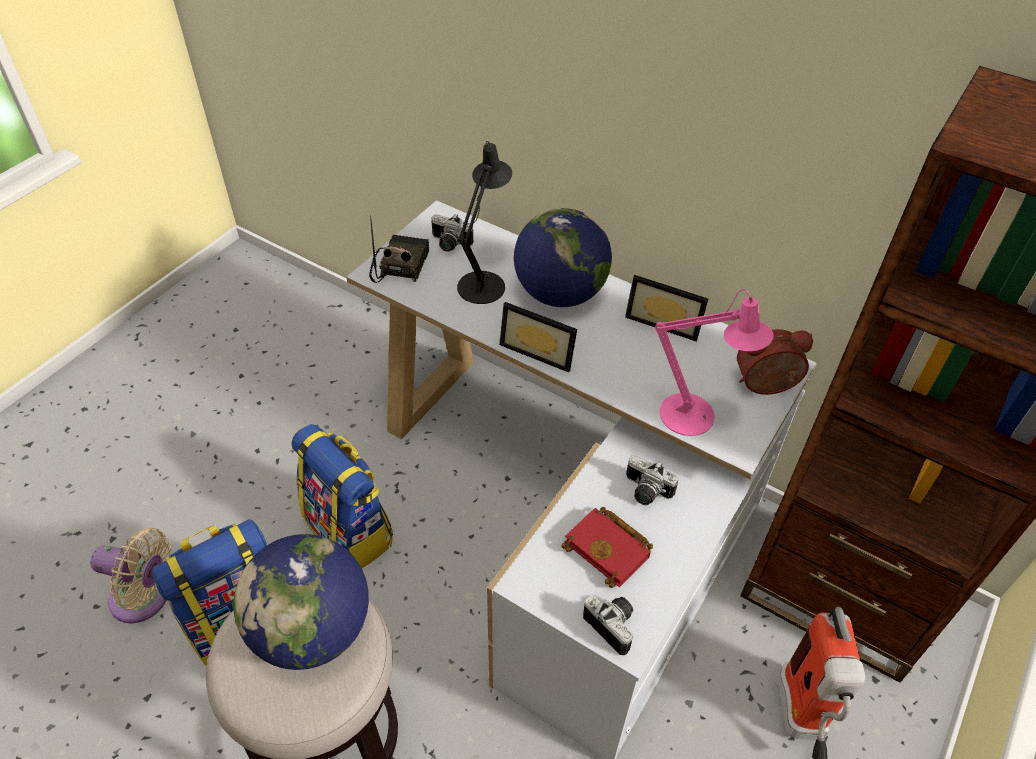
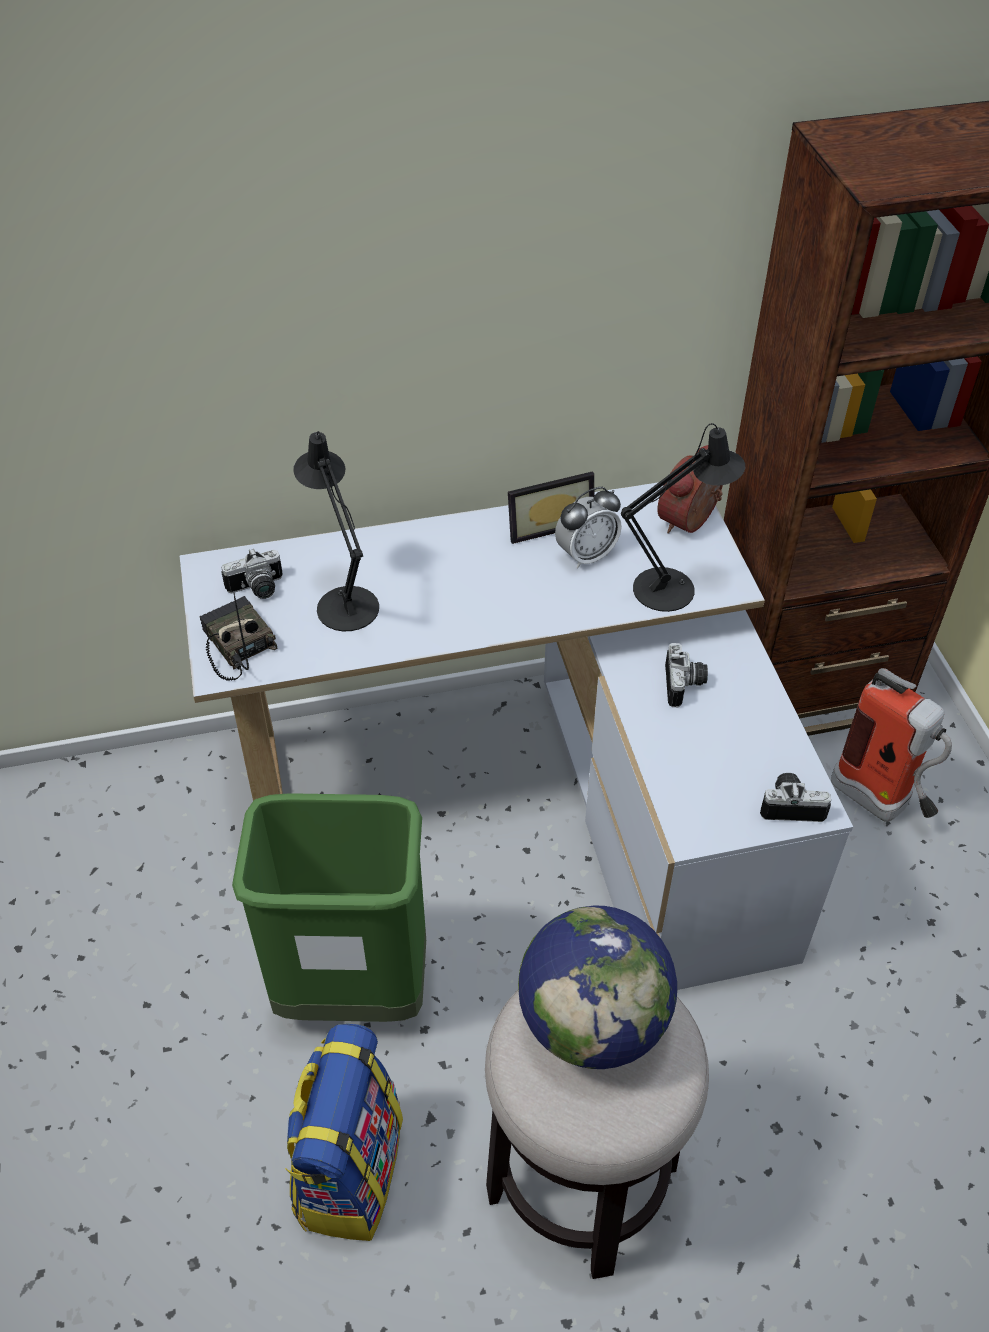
camera: 45 degrees left, 0 degrees up
beige fan [90,528,171,624] -> none
backpack [291,424,393,568] -> green trash can [232,793,426,1022]
picture frame [499,302,577,372] -> none
globe [514,208,612,307] -> none
red book [561,507,653,588] -> none
camera [626,455,679,505] -> camera turned 75 degrees counterclockwise [665,643,708,707]
pink table lamp [655,289,773,436] -> black table lamp [621,423,745,612]
none -> alarm clock [555,487,622,569]

